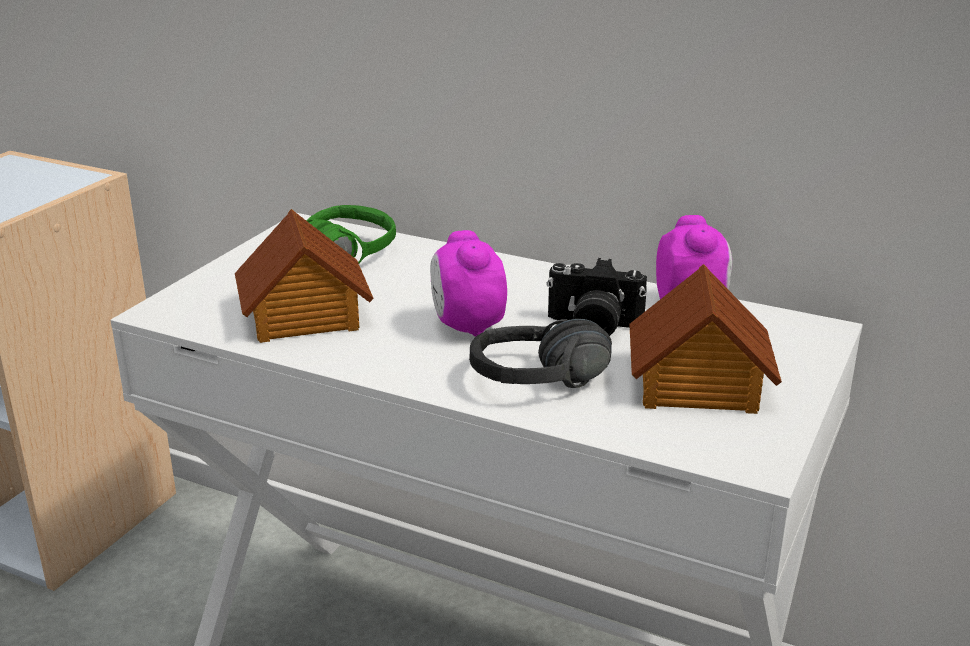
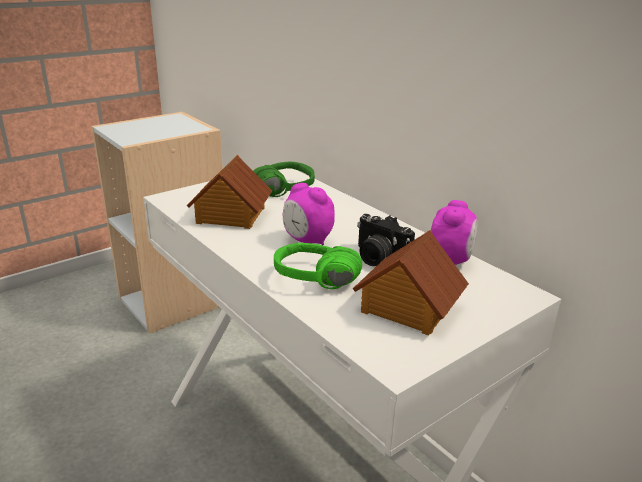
camera: 25 degrees right, 0 degrees up
alarm clock [430,230,507,337] -> alarm clock turned 60 degrees counterclockwise [283,183,335,245]
black headphones [469,319,612,388] -> green headphones [274,243,362,289]

